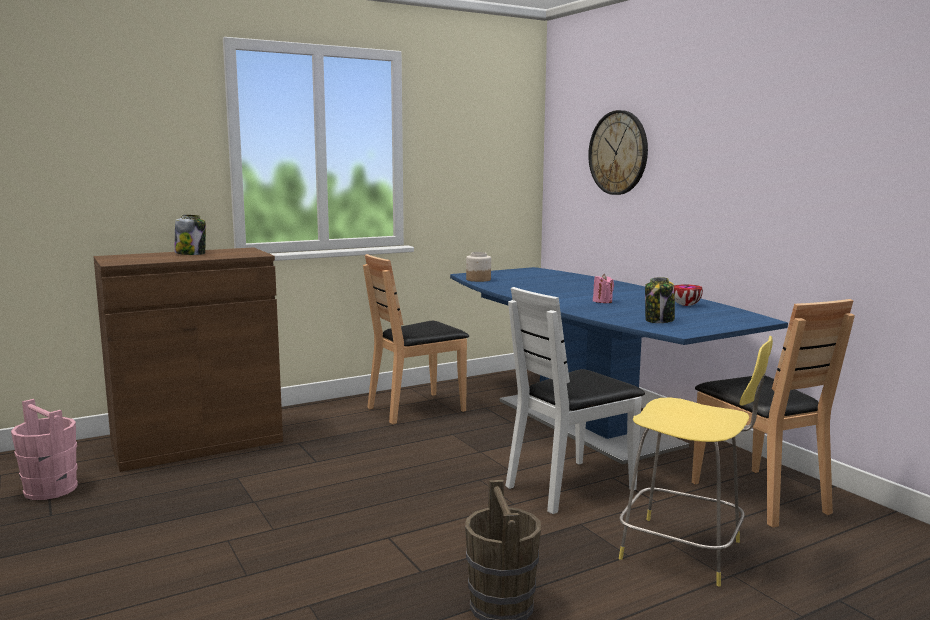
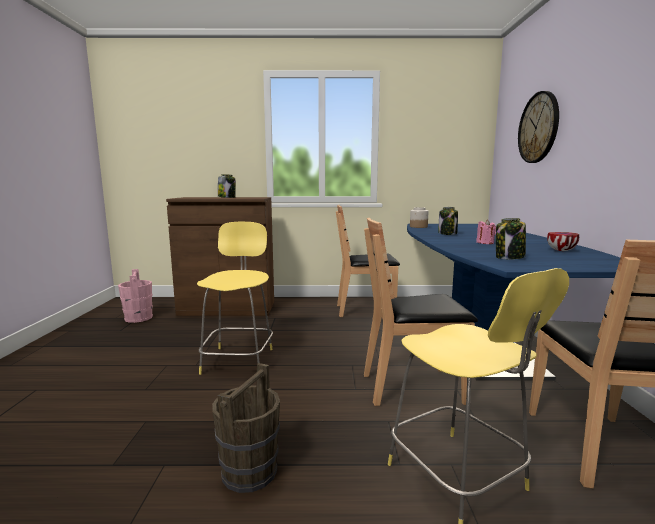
camera: 30 degrees right, 0 degrees up
white chair [505,287,645,514] -> brown chair [364,218,478,406]
none -> yellow stool [197,222,273,375]
none -> jar [438,207,458,235]

